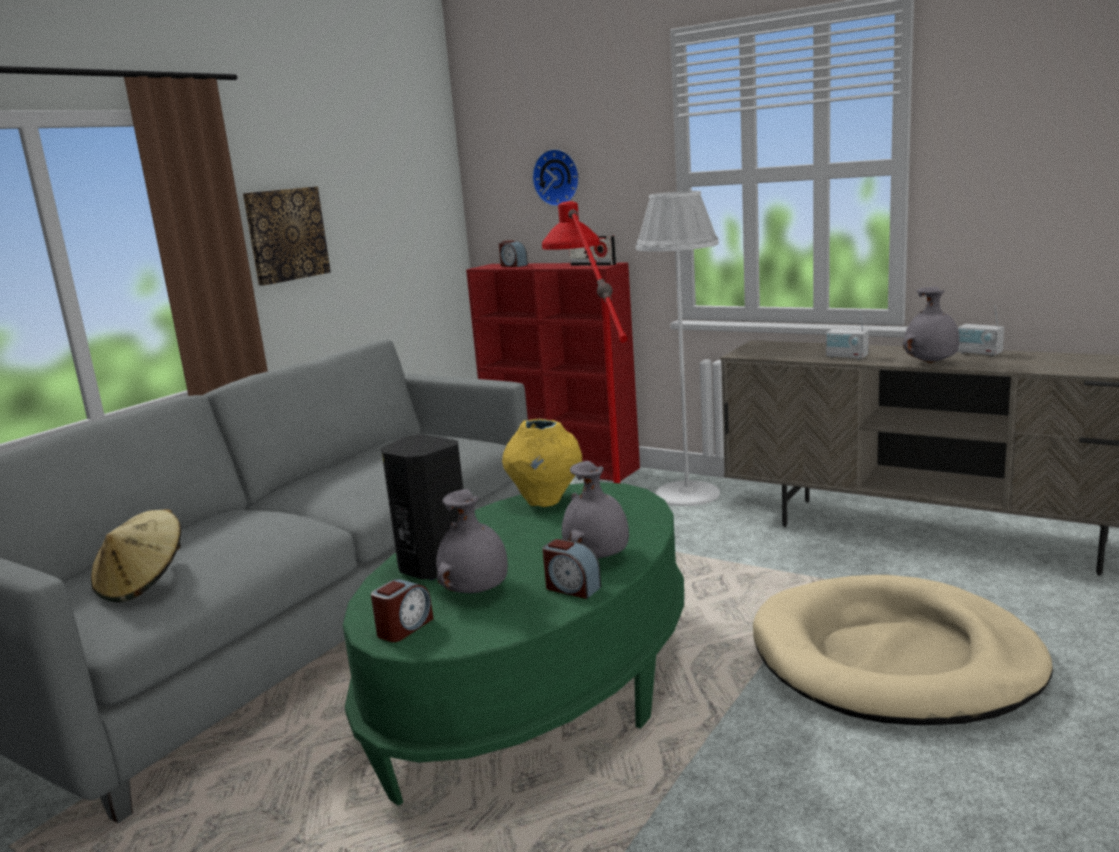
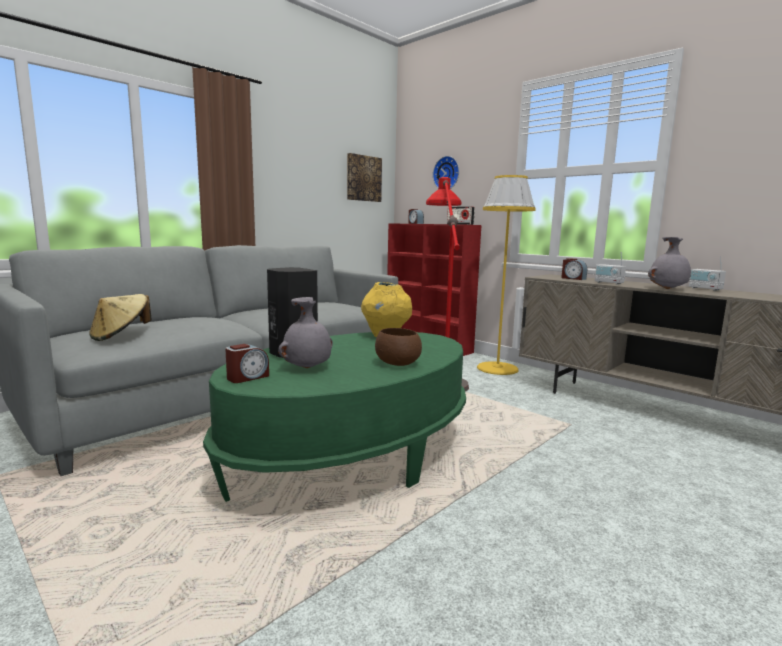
camera: 10 degrees right, 5 degrees down
picture [243,186,331,286] -> picture moved to [347,153,382,202]
alarm clock [542,539,601,599] -> alarm clock moved to [561,258,587,280]
grey vase [562,461,629,558] -> brown bowl [375,328,422,366]
white floor lamp [636,191,720,506] -> yellow floor lamp [477,175,536,375]
beige dog bed [753,575,1053,725] -> none

